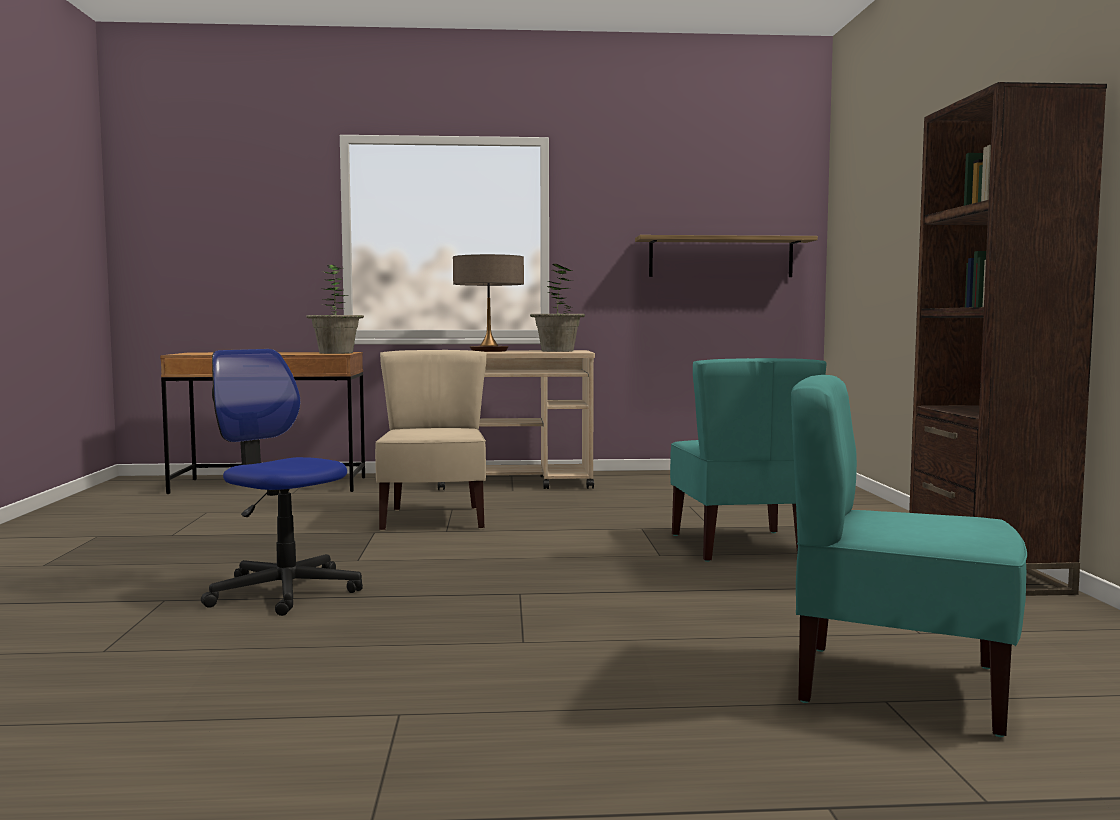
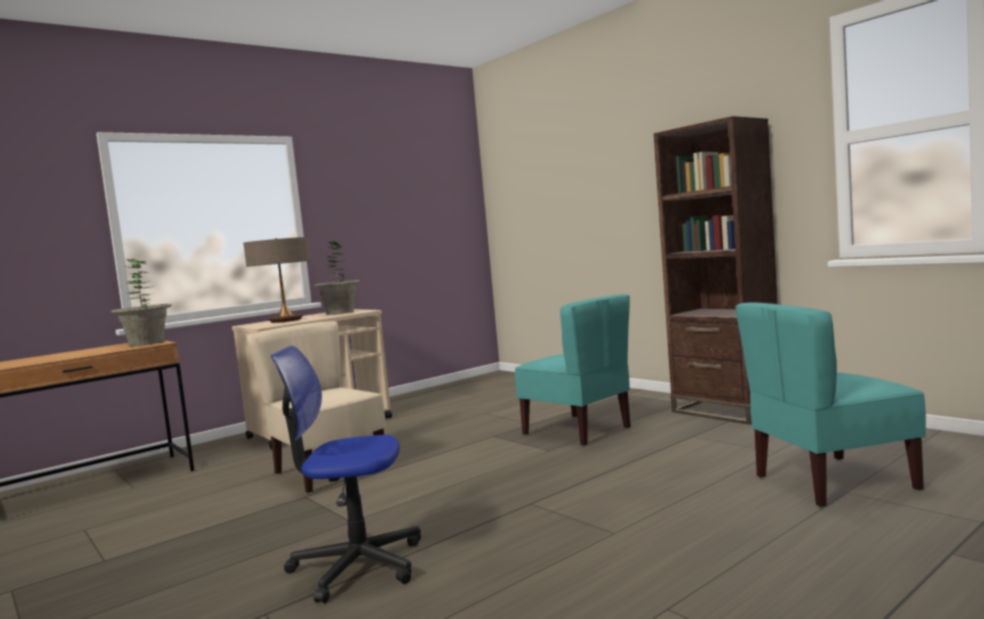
camera: 35 degrees left, 0 degrees up
shelf [635,235,818,277] -> none

